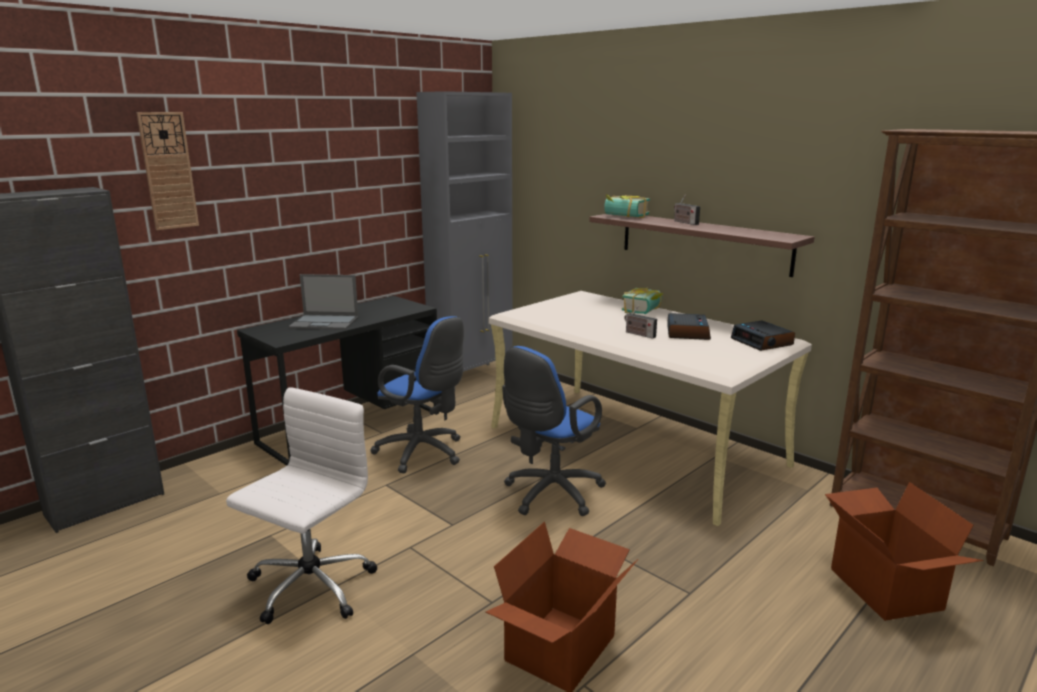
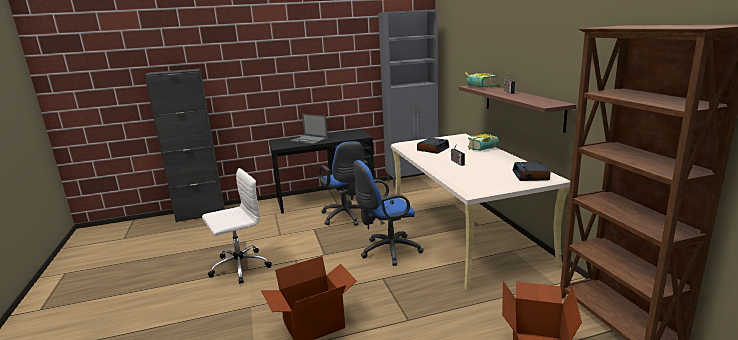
camera: 30 degrees right, 0 degrees up
wall clock [136,112,199,230] -> none
alarm clock [667,313,711,340] -> alarm clock moved to [417,138,449,154]

